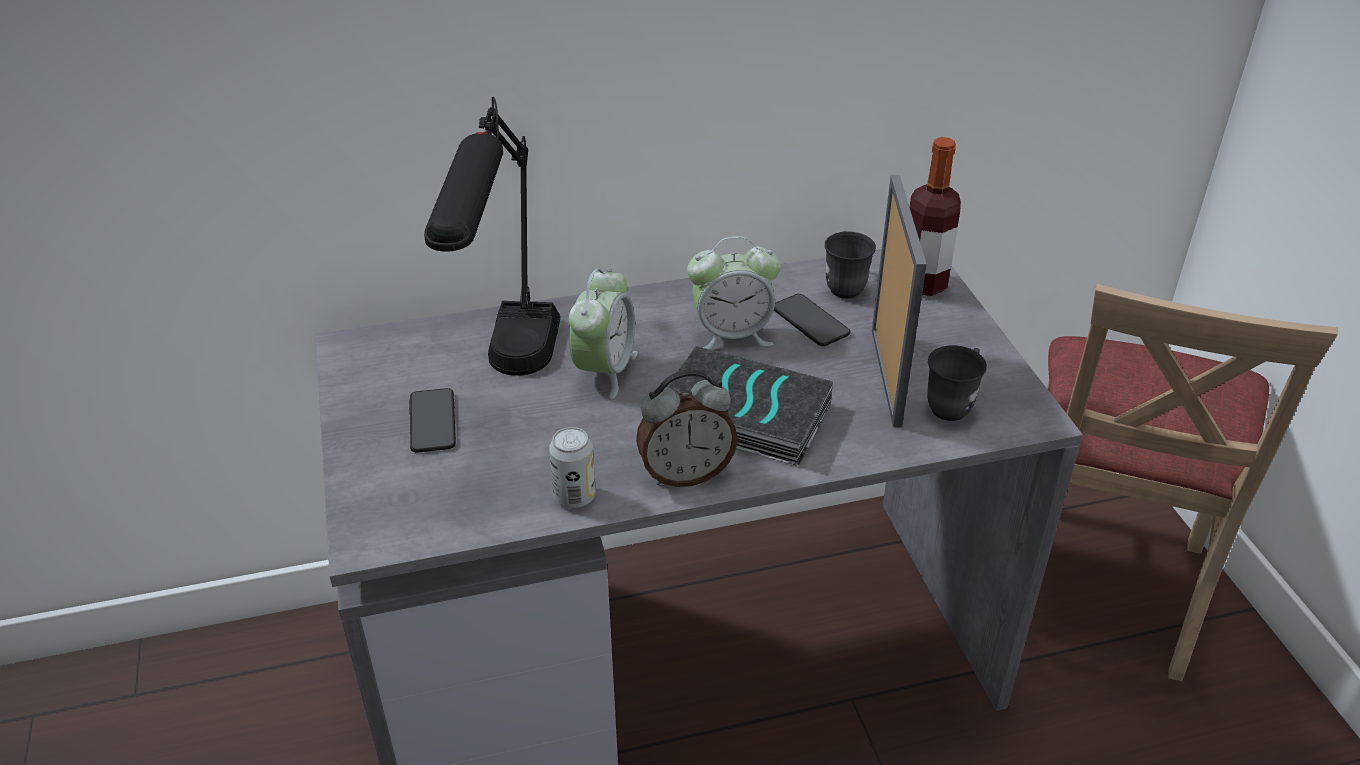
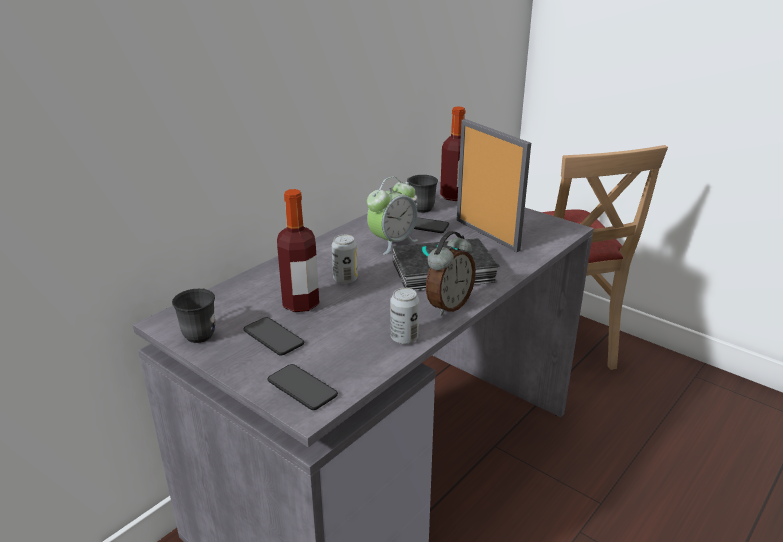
camera: 35 degrees left, 10 degrees down
black table lamp [424,97,560,376] -> bottle [277,189,319,312]
alarm clock [569,268,638,399] -> can [332,234,358,284]
grey mug [927,345,987,421] -> grey mug moved to [172,288,215,343]
none -> phone [268,364,338,410]

